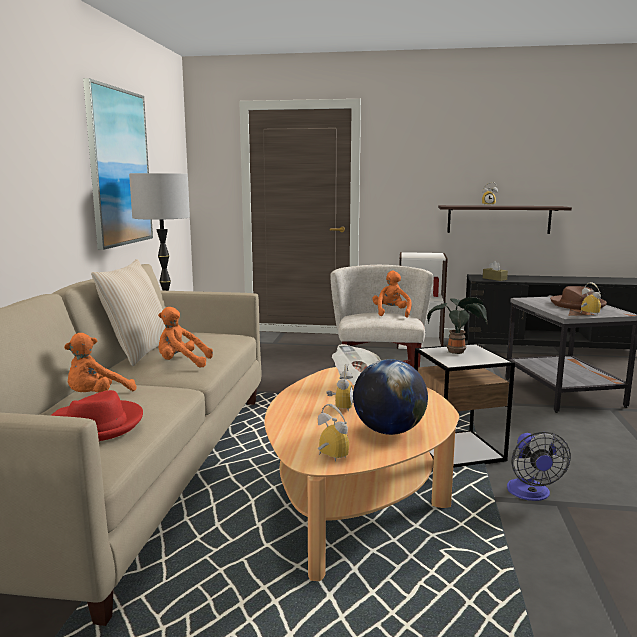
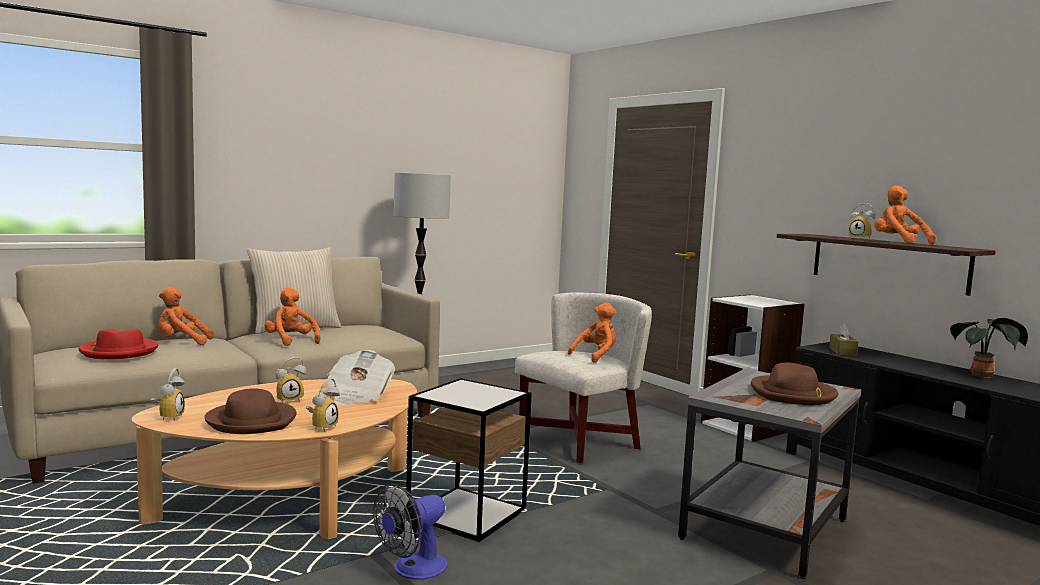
camera: 45 degrees right, 5 degrees down
picture [83,78,153,250] -> none
globe [353,359,428,435] -> brown hat [204,388,296,434]
potted plant [427,297,487,354] -> potted plant moved to [950,318,1028,378]
alarm clock [581,282,601,315] -> alarm clock moved to [306,378,340,431]
none -> orange plush toy [874,185,936,245]

